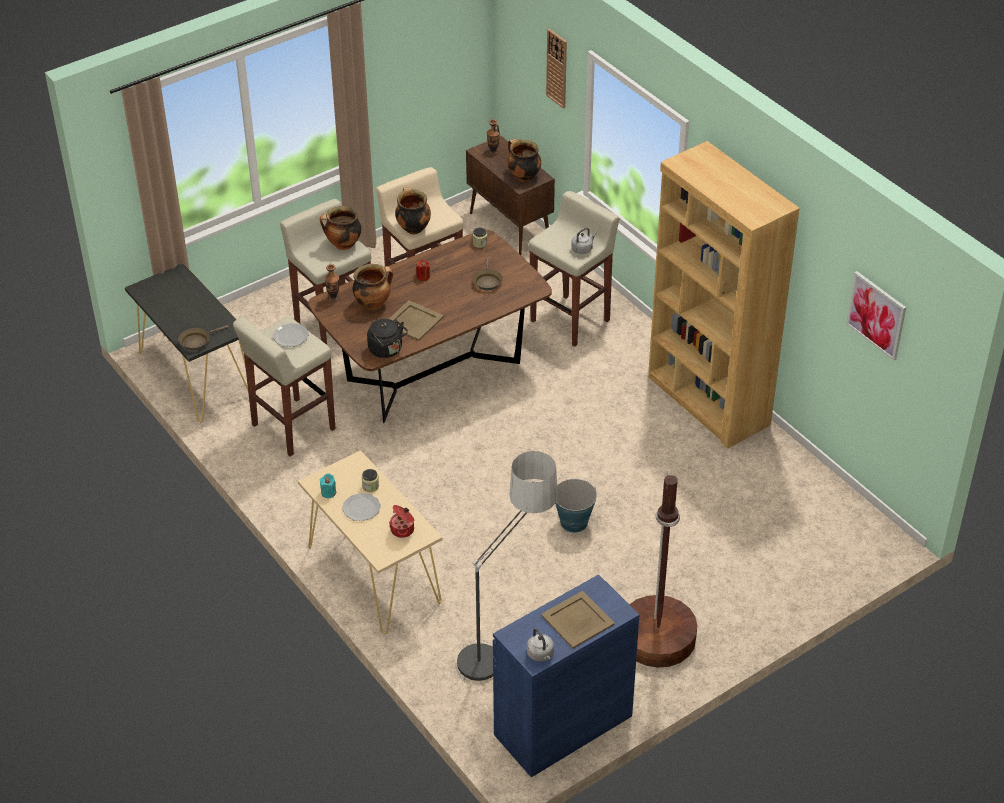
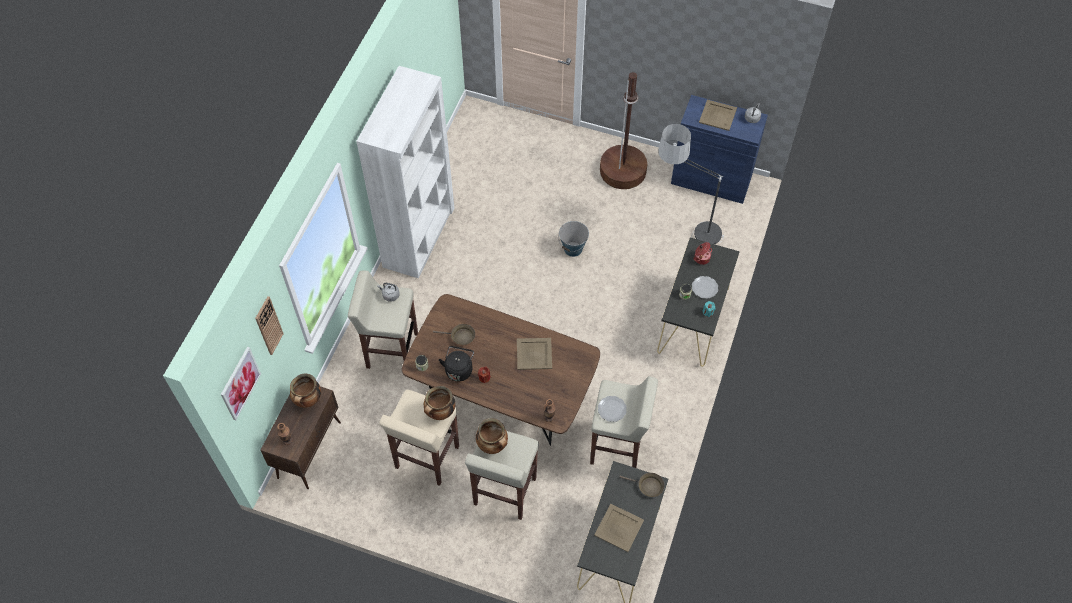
camera: 125 degrees left, 15 degrees up
beige console table [298,450,443,634] -> black console table [657,238,740,367]
cooking pot [353,264,393,310] -> none
black kettle [367,319,408,358] -> black kettle moved to [439,346,474,382]
brown frying pan [473,257,503,291] -> brown frying pan turned 45 degrees clockwise [433,324,475,345]
brown bookcase [648,141,800,449] -> white bookcase [356,66,454,278]
picture [846,271,906,361] -> picture moved to [221,347,261,420]
none -> beige tray [594,504,644,552]

